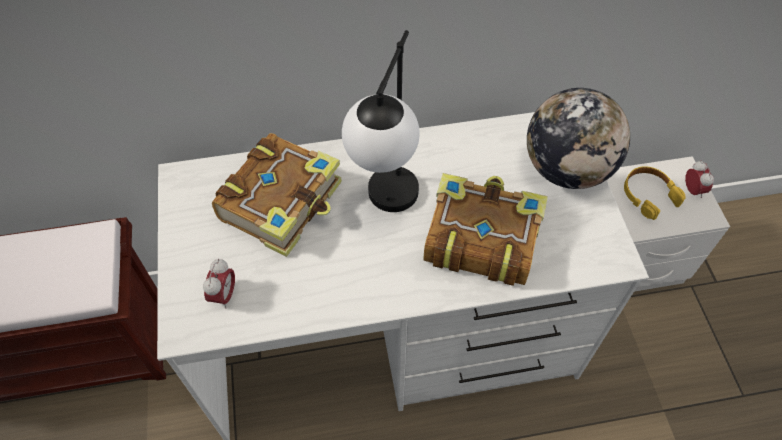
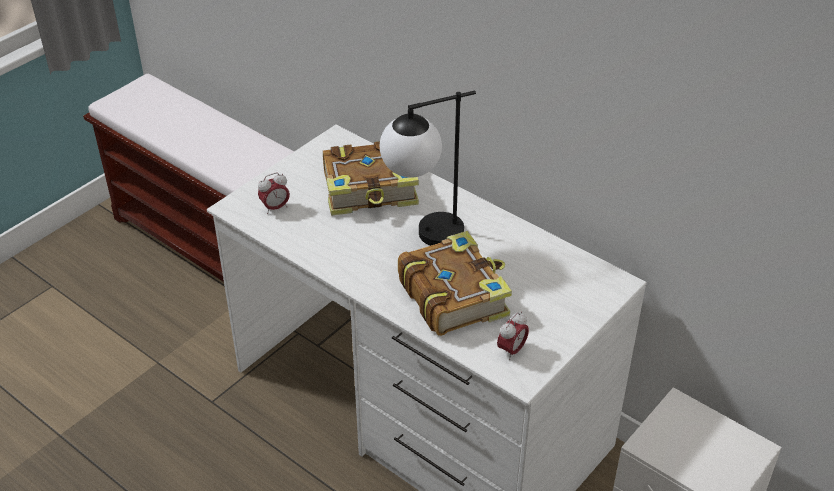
camera: 50 degrees right, 15 degrees down
globe [527,88,630,189] -> none
yellow headphones [624,166,686,220] -> none
alarm clock [685,160,714,198] -> alarm clock moved to [497,311,529,360]

